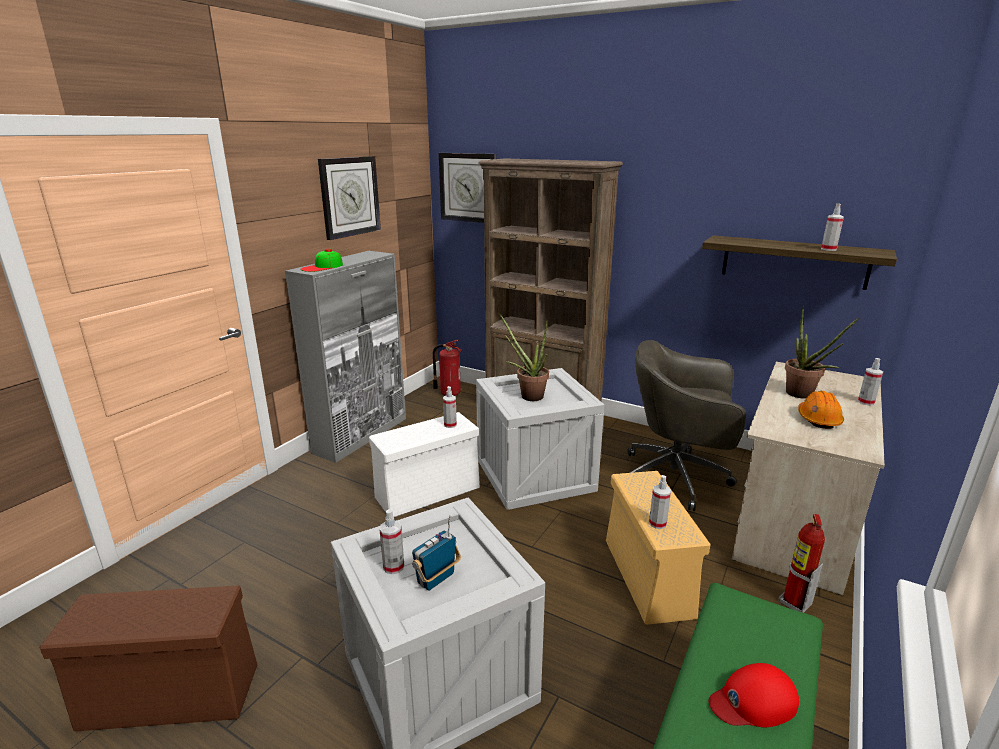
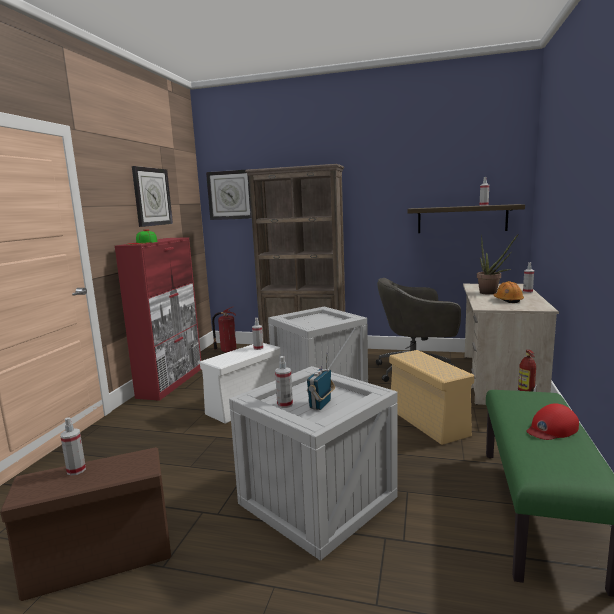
camera: 15 degrees left, 10 degrees down
grey cabinet [285,251,406,463] -> red cabinet [115,237,201,401]
potted plant [499,313,549,401] -> none
spray bottle [649,475,671,529] -> spray bottle moved to [60,417,86,476]

